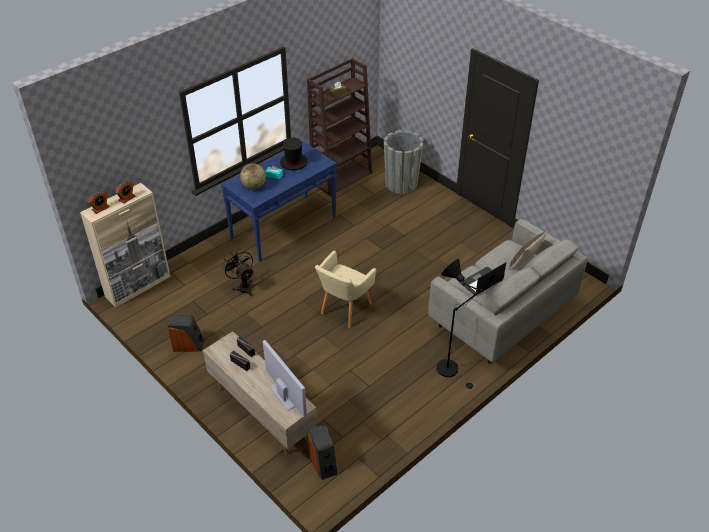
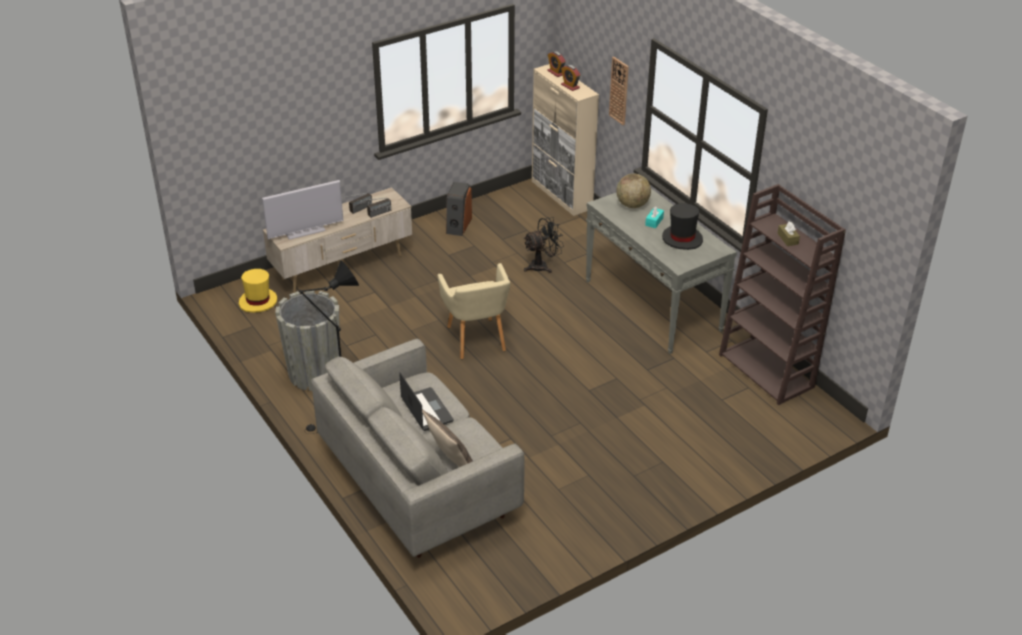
camera: 100 degrees right, 5 degrees down
blue console table [221,141,337,261] -> grey console table [586,189,737,354]
speaker [307,425,337,480] -> yellow hat [239,269,277,313]
beige armchair [315,250,376,328] -> beige armchair turned 150 degrees counterclockwise [437,263,510,359]
grey planter [384,130,423,194] -> grey planter moved to [275,291,340,391]
none -> wall clock [609,57,629,125]

